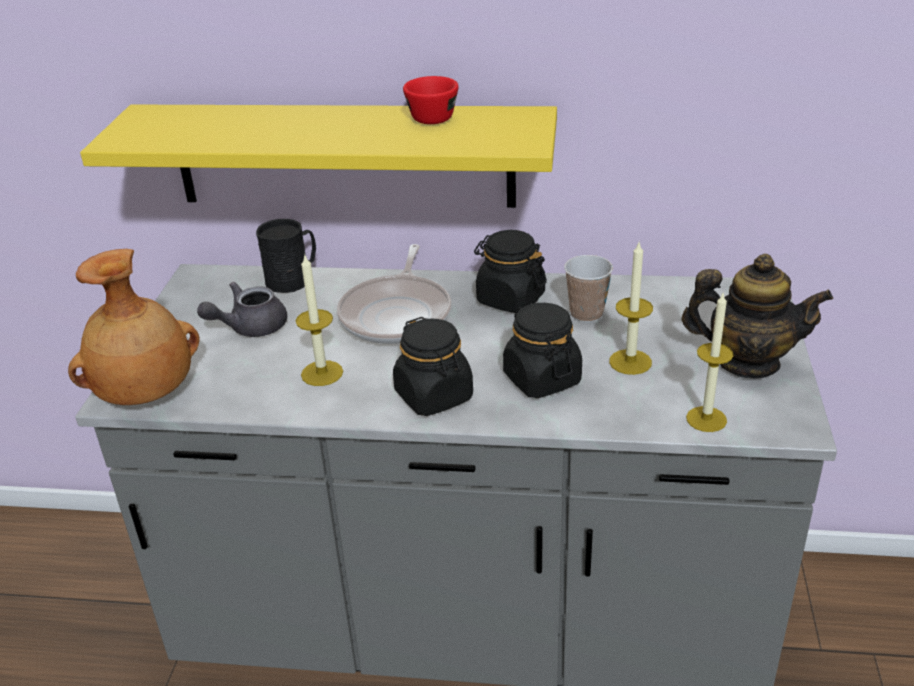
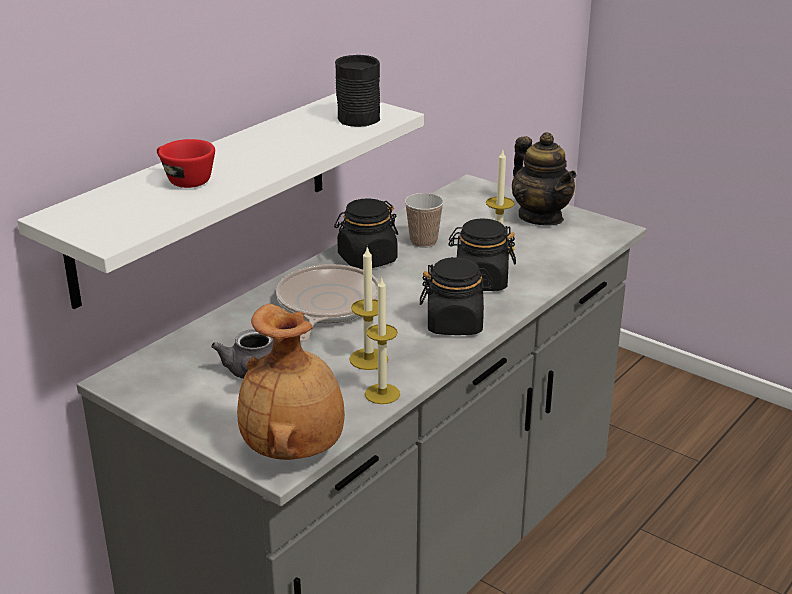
camera: 60 degrees left, 5 degrees down
yellow shelf [80,105,557,208] -> white shelf [17,93,424,309]
black mug [256,219,316,293] -> black mug moved to [335,55,380,127]
frying pan [337,244,451,344] -> frying pan turned 120 degrees counterclockwise [276,264,380,342]
red cup [403,76,458,124] -> red cup moved to [157,139,215,188]
teapot [681,254,833,378] -> teapot turned 105 degrees clockwise [512,132,576,226]
candle [686,293,734,432] -> candle moved to [365,277,400,404]

